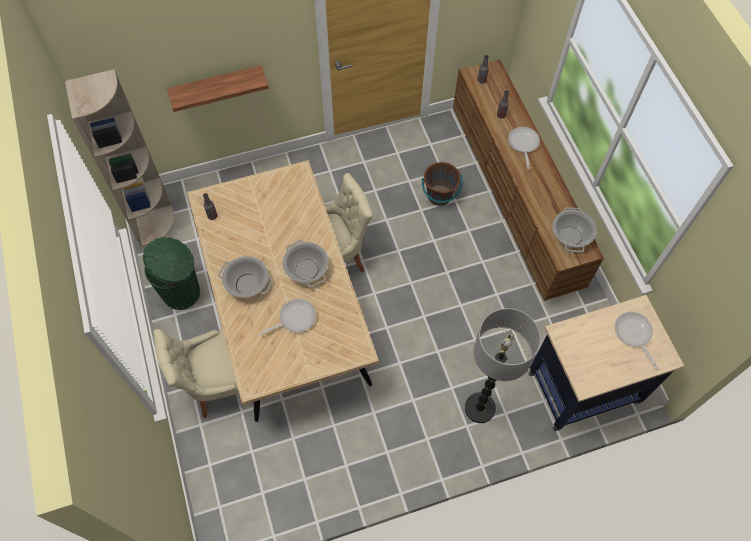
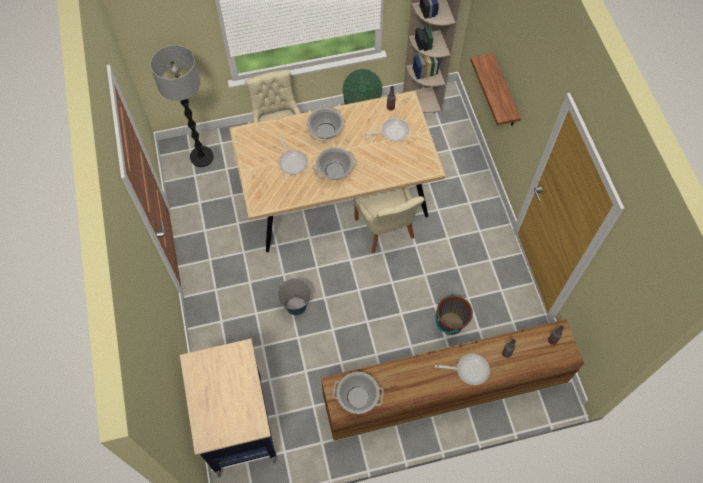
camera: 95 degrees right, 0 degrees up
floor lamp [465,308,541,423] -> floor lamp moved to [150,45,214,167]
frying pan [615,312,658,369] -> frying pan moved to [363,118,410,141]
none -> bucket [277,278,312,315]

